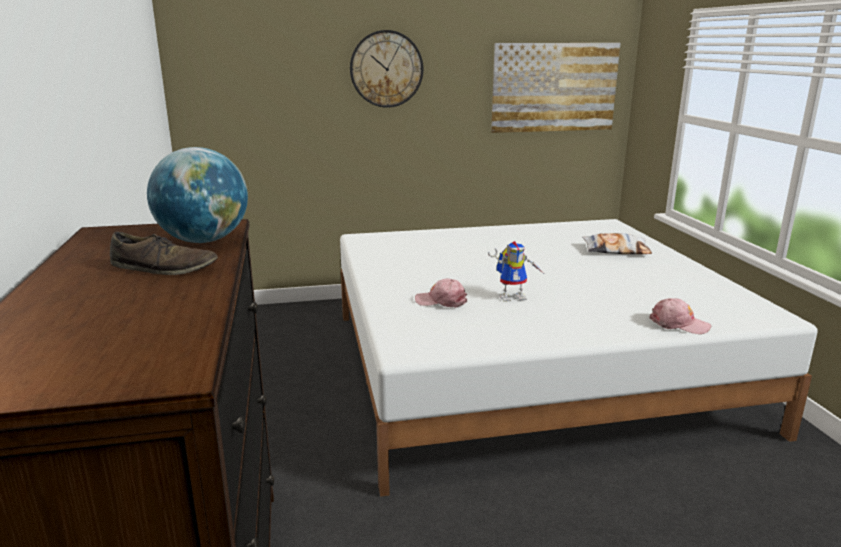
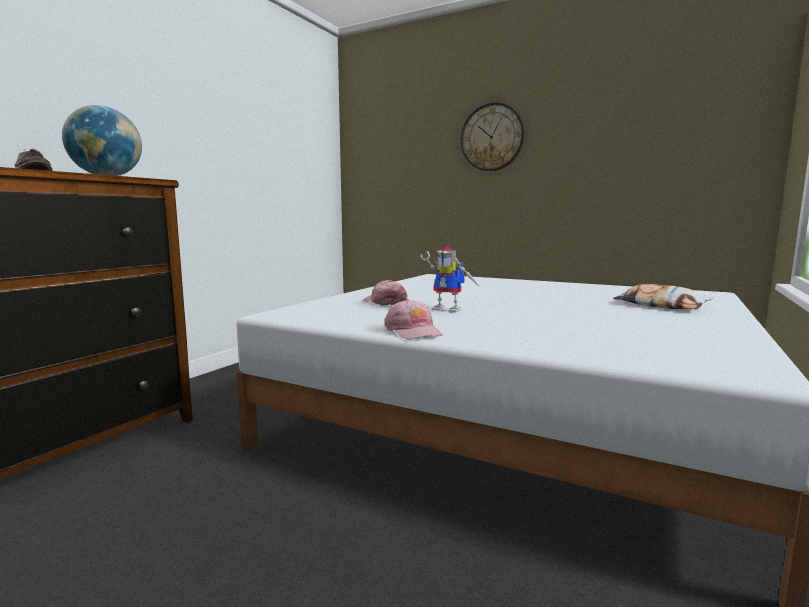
camera: 40 degrees right, 10 degrees down
picture [491,43,620,133] -> none
pink cap [650,298,712,334] -> pink cap moved to [385,299,443,340]

